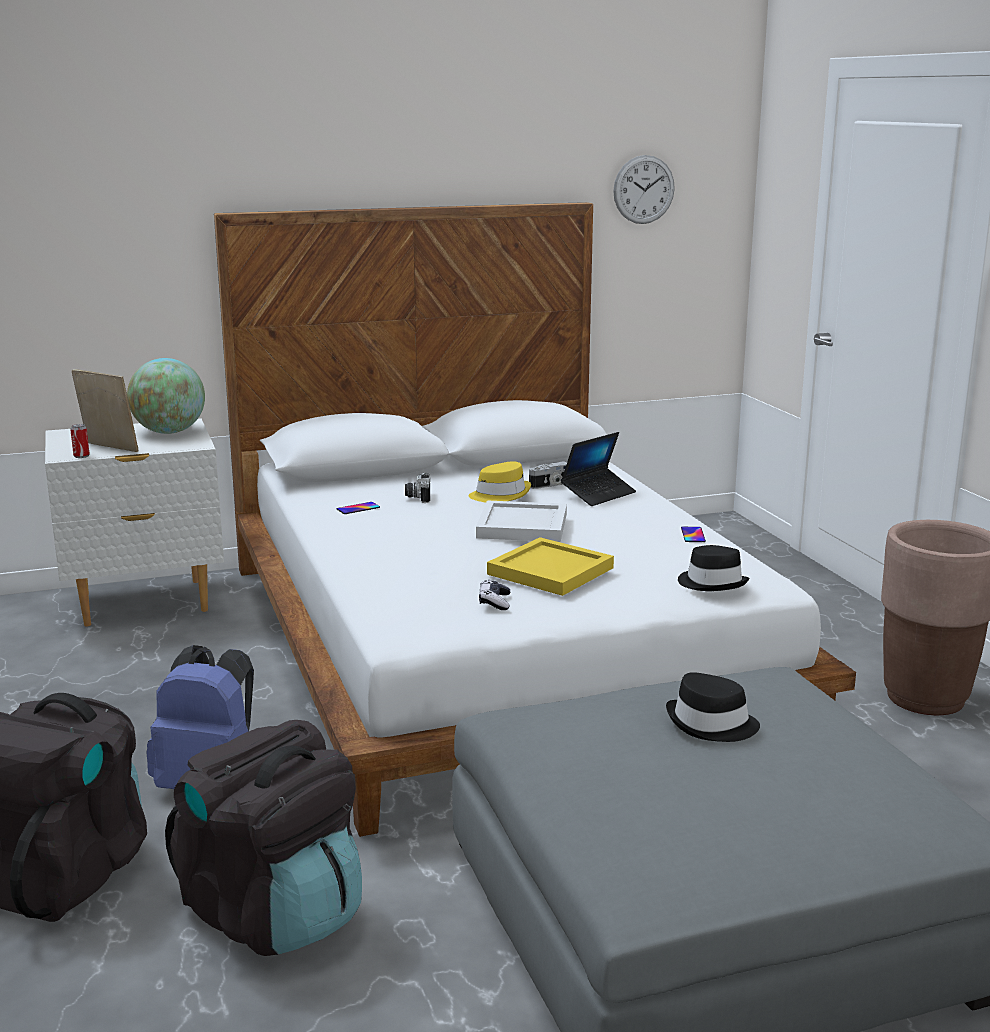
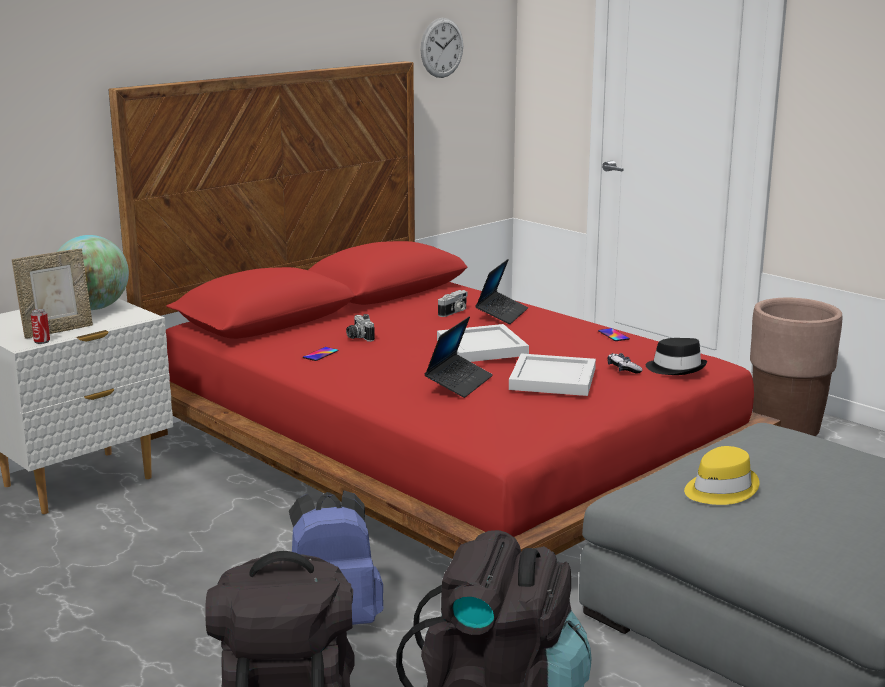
camera: 25 degrees left, 0 degrees up
picture frame [72,369,138,452] -> picture frame turned 135 degrees clockwise [12,249,93,339]
white bed [214,202,856,837] -> red bed [108,61,781,559]
yellow hat [468,461,531,502] -> yellow hat moved to [684,446,760,505]
game controller [479,580,510,610] -> game controller moved to [607,353,642,374]
yellow tray [487,537,614,596] -> white tray [509,353,596,396]
black hat [666,672,760,742] -> none
none -> laptop [425,317,493,398]

